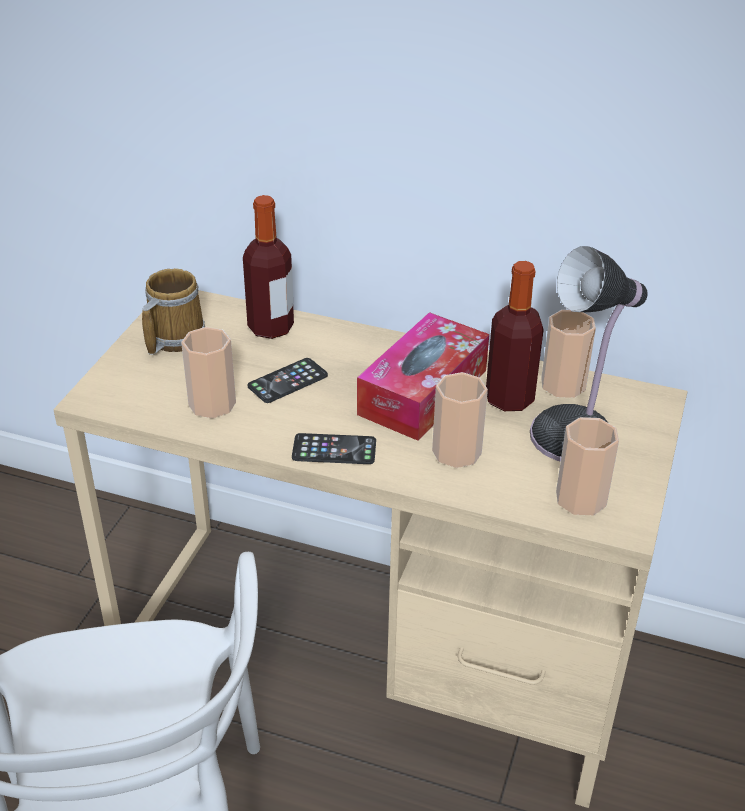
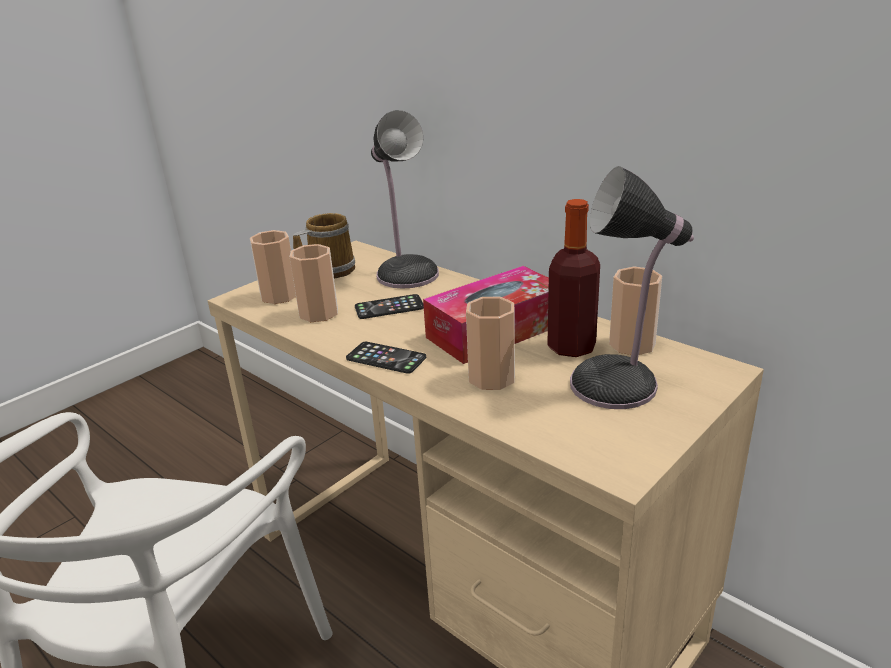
camera: 25 degrees right, 10 degrees down
bottle [243,195,294,339] -> table lamp [371,110,439,289]
cup [556,417,619,515] -> cup moved to [250,230,296,304]

